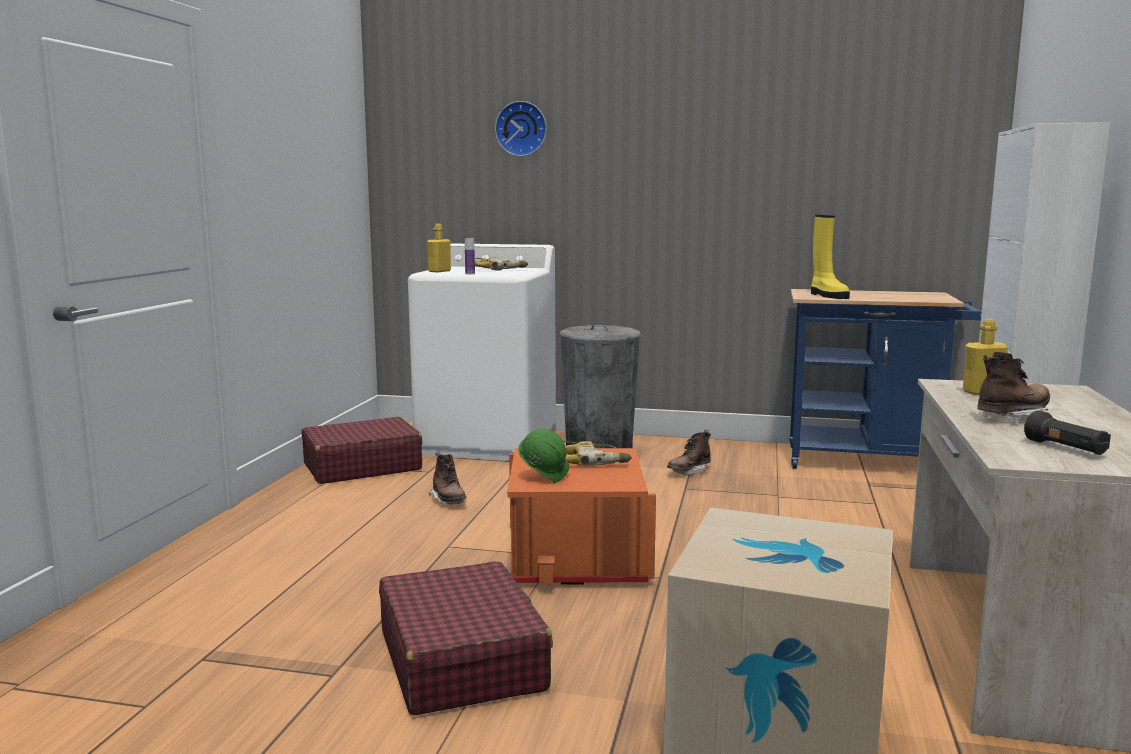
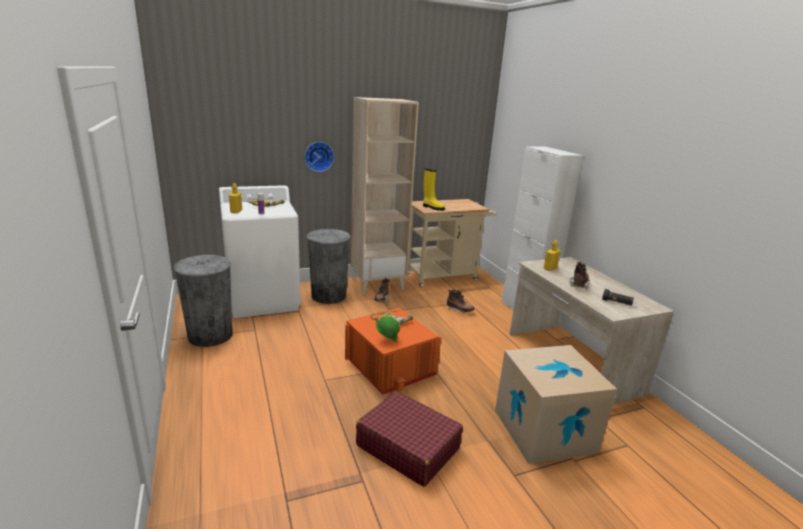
camera: 35 degrees left, 10 degrees up
red suitcase [301,417,422,484] -> grey trash can [173,255,233,347]
brown boot [429,452,466,505] -> brown boot moved to [447,290,475,313]
wall clock [495,101,547,156] -> wall clock moved to [305,142,334,172]
blue cart [790,289,982,469] -> beige cart [407,199,497,288]
none -> beige bookcase [351,97,419,294]

